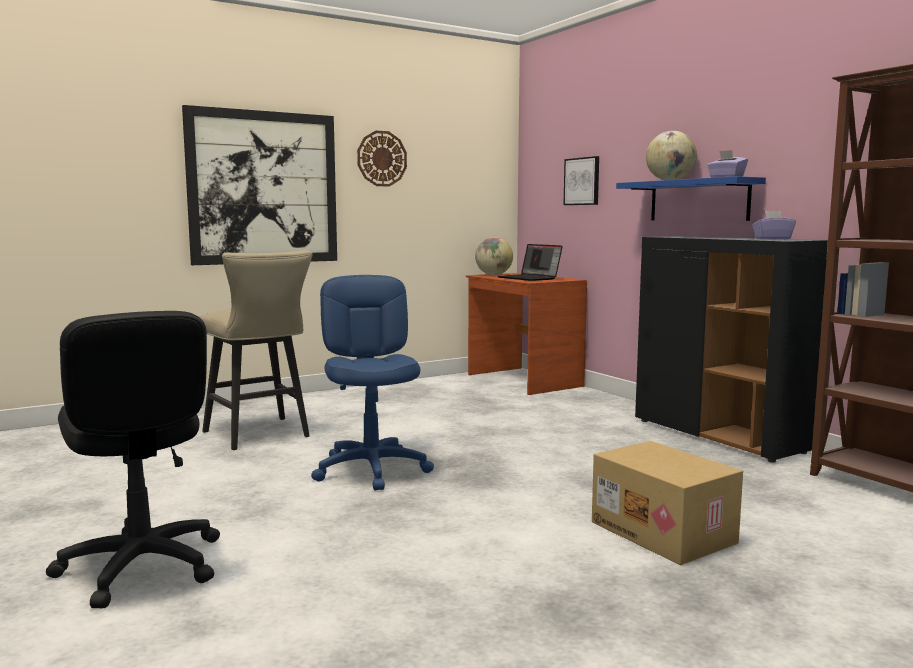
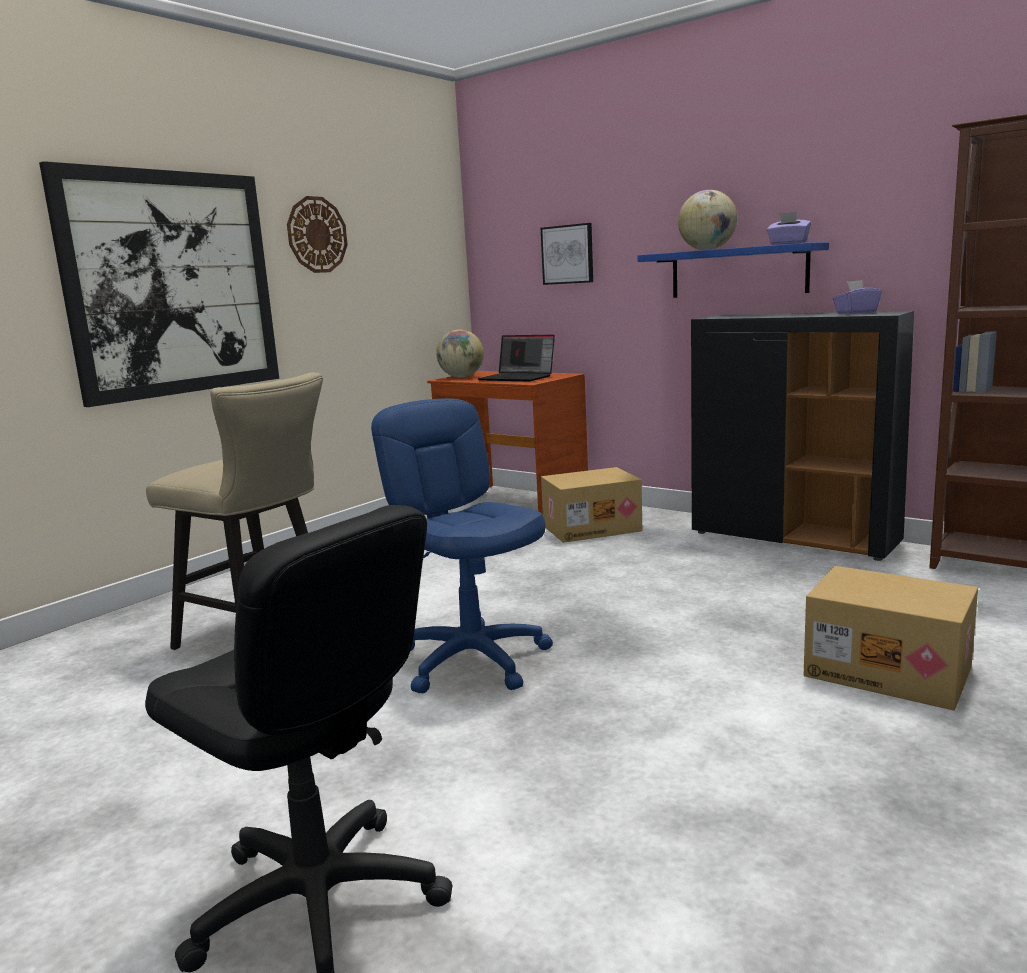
camera: 20 degrees left, 5 degrees up
none -> cardboard box [541,467,642,543]

